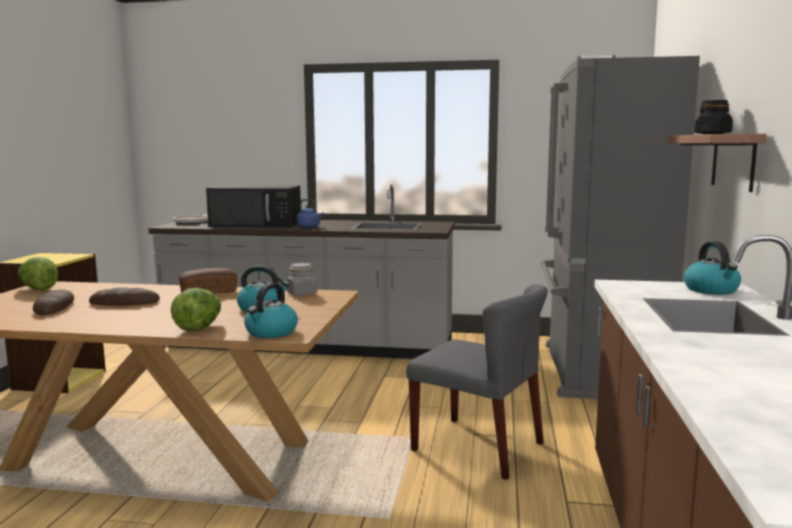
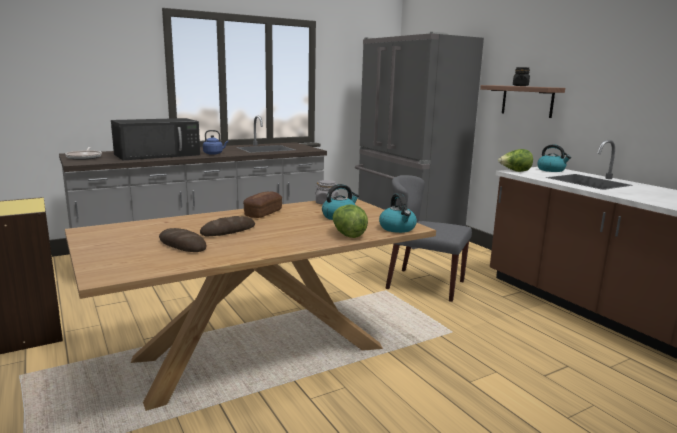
camera: 40 degrees left, 5 degrees up
lettuce [18,257,58,290] -> lettuce moved to [498,149,533,172]
grey chair [406,284,548,480] -> grey chair turned 150 degrees counterclockwise [385,175,472,302]

